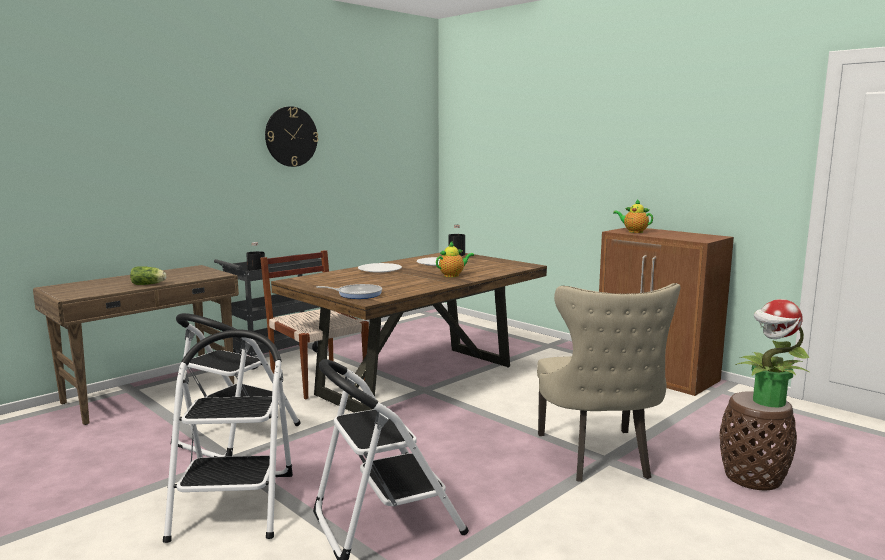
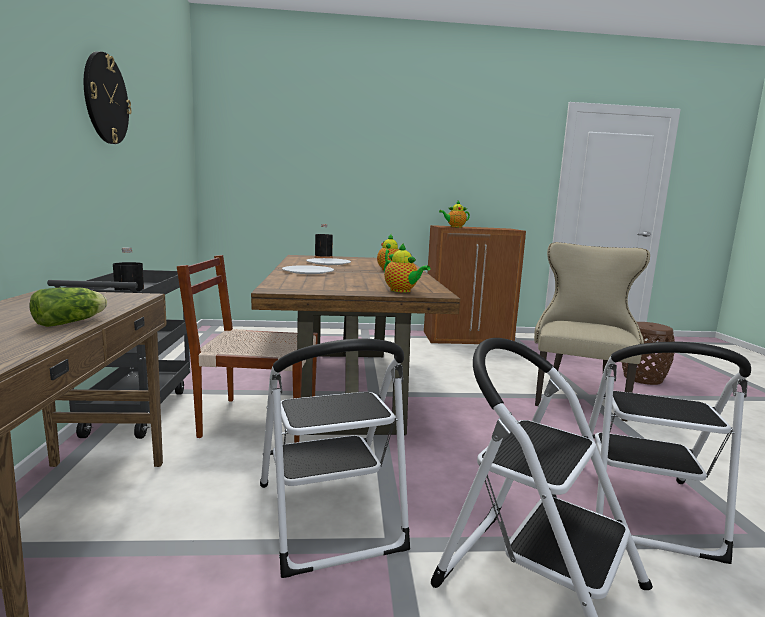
camera: 50 degrees left, 0 degrees up
frying pan [316,284,382,299] -> teapot [384,243,431,292]
beige chair [537,283,680,482] -> beige chair turned 105 degrees counterclockwise [534,242,650,421]
potted plant [735,299,810,408] -> none

